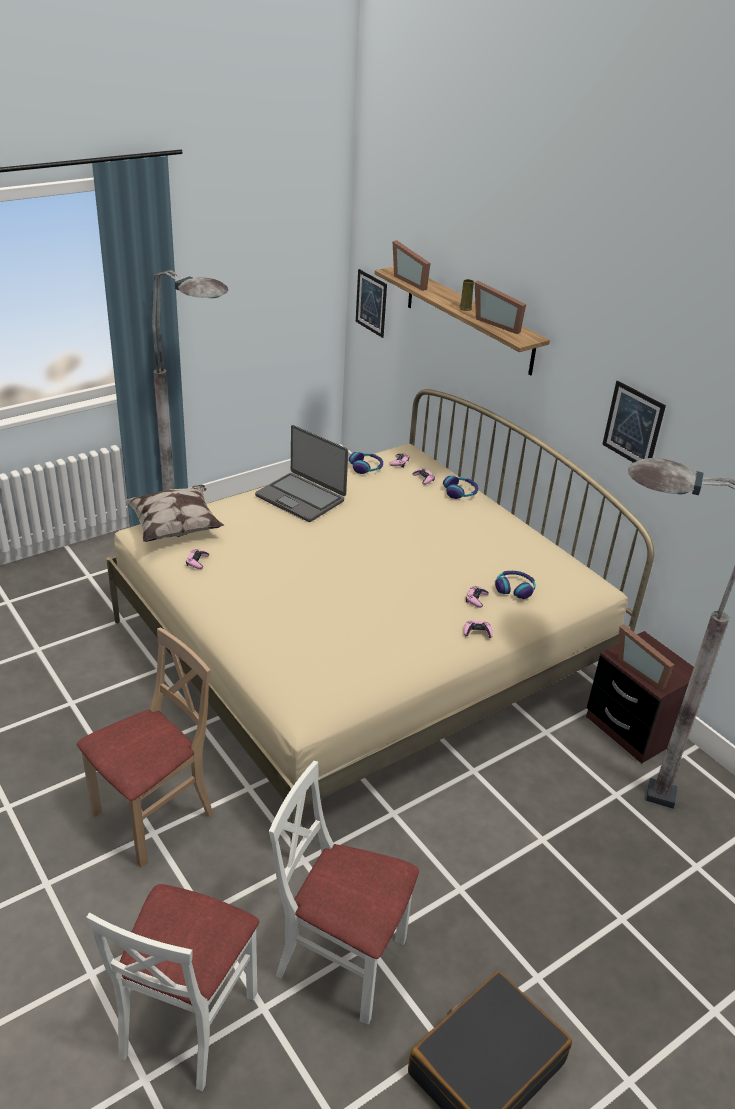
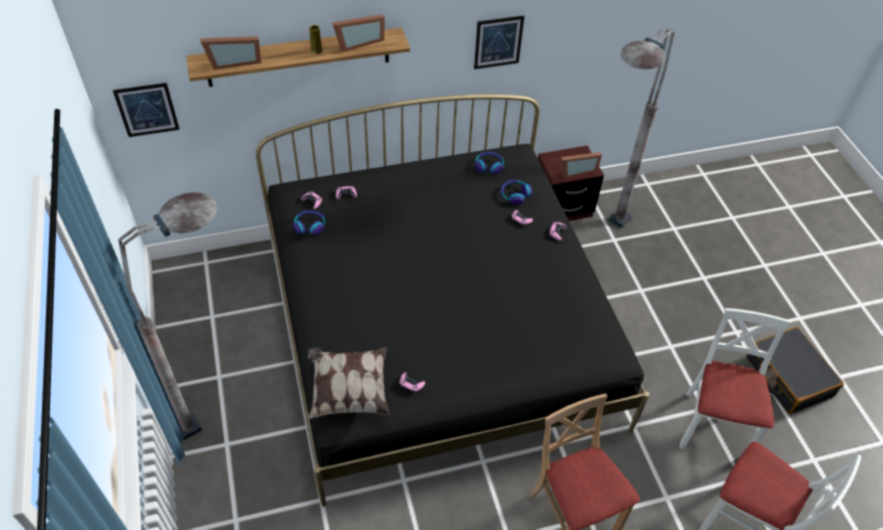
camera: 70 degrees left, 15 degrees up
beige bed [106,389,654,846] -> black bed [256,94,649,507]
laptop [255,425,348,522] -> none
white chair [269,761,419,1025] -> white chair turned 150 degrees clockwise [680,308,791,450]
headphones [443,476,478,499] -> headphones moved to [475,152,504,174]

